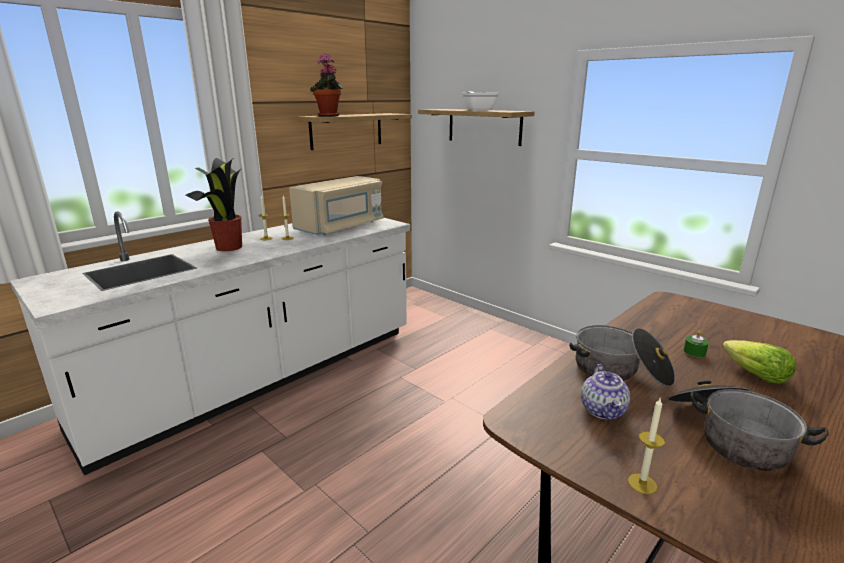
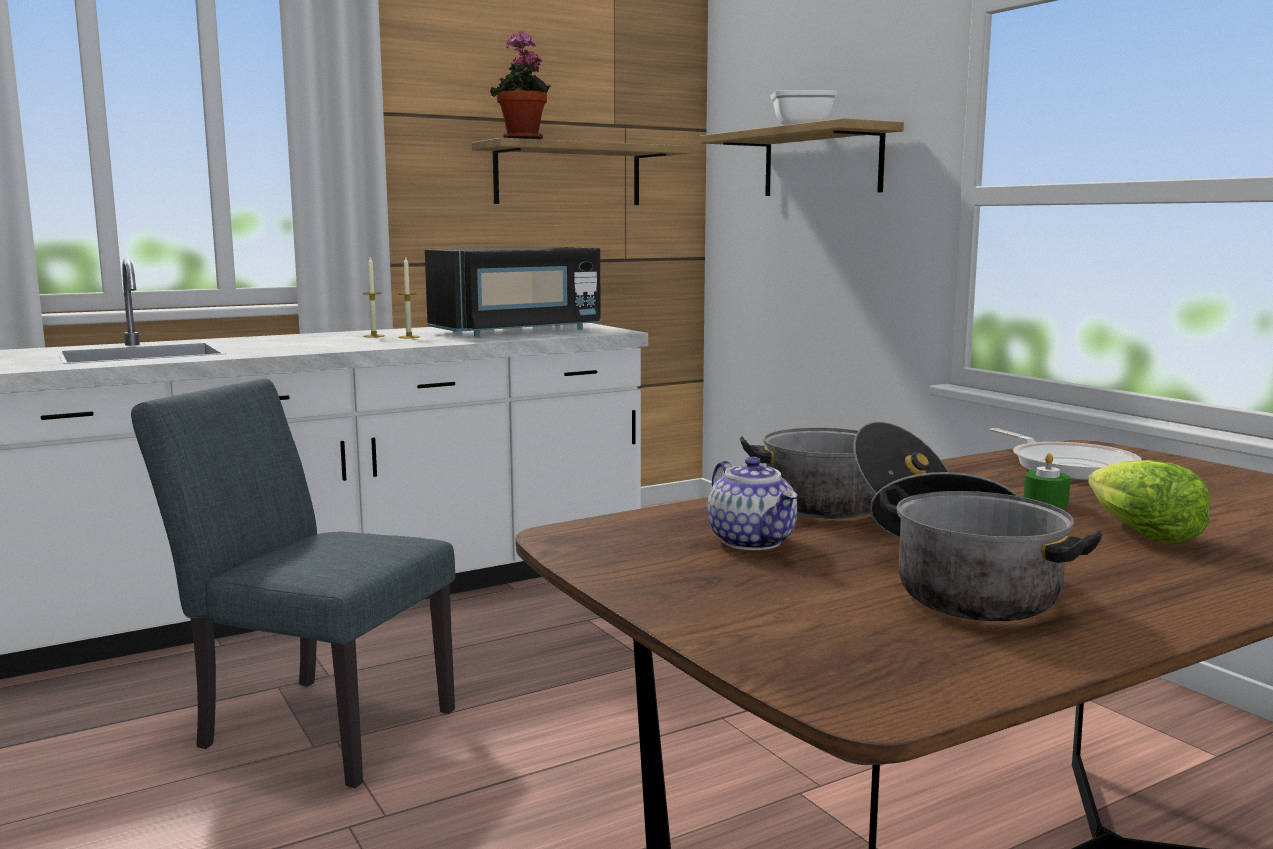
camera: 15 degrees right, 10 degrees down
potted plant [186,158,242,251] -> none
beige microwave [289,176,383,235] -> black microwave [425,247,601,337]
teapot [581,364,630,421] -> teapot turned 45 degrees counterclockwise [707,456,798,550]
candle [628,398,665,494] -> none
none -> grey chair [131,379,455,788]
none -> frying pan [990,428,1142,480]

